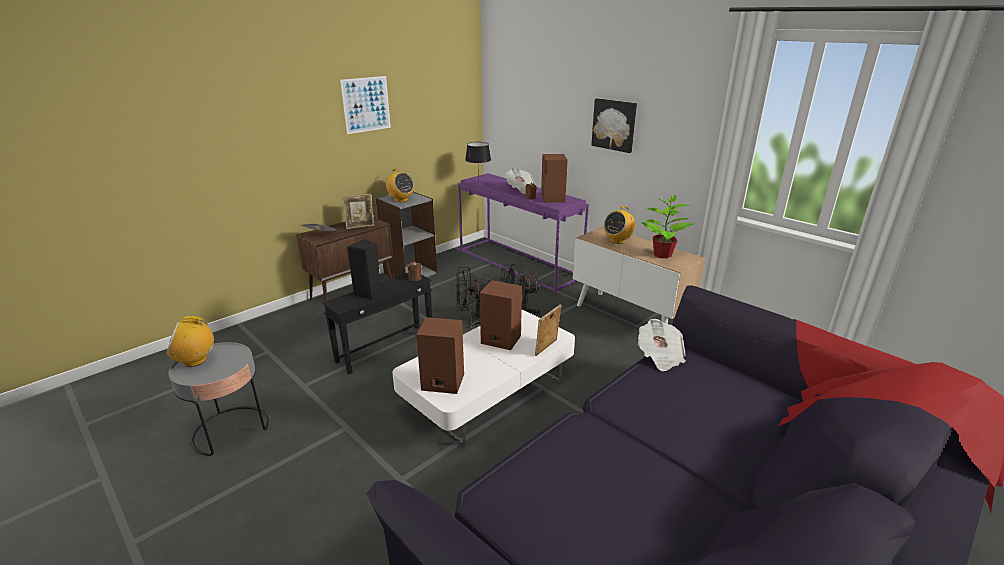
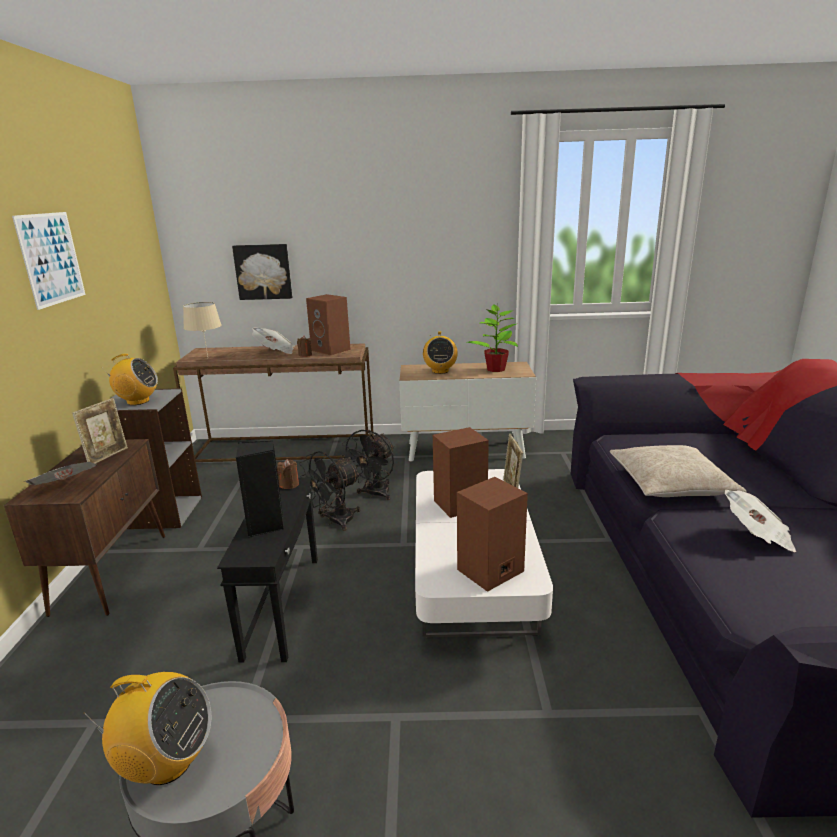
camera: 45 degrees left, 5 degrees down
radio [166,316,214,367] -> radio turned 105 degrees counterclockwise [83,672,212,785]
purple console table [458,173,589,292] -> brown console table [173,343,374,462]
black table lamp [465,142,491,182] -> beige table lamp [183,302,222,357]
picture [591,98,637,153] -> picture moved to [232,244,292,300]
newspaper [638,319,686,371] -> newspaper moved to [725,490,796,552]
none -> beige pillow [610,445,747,497]

